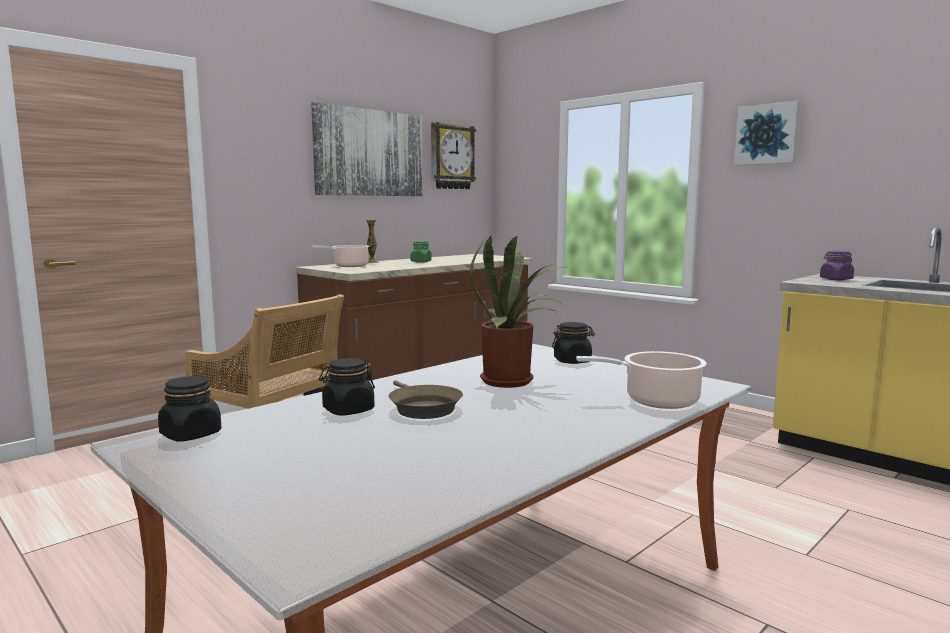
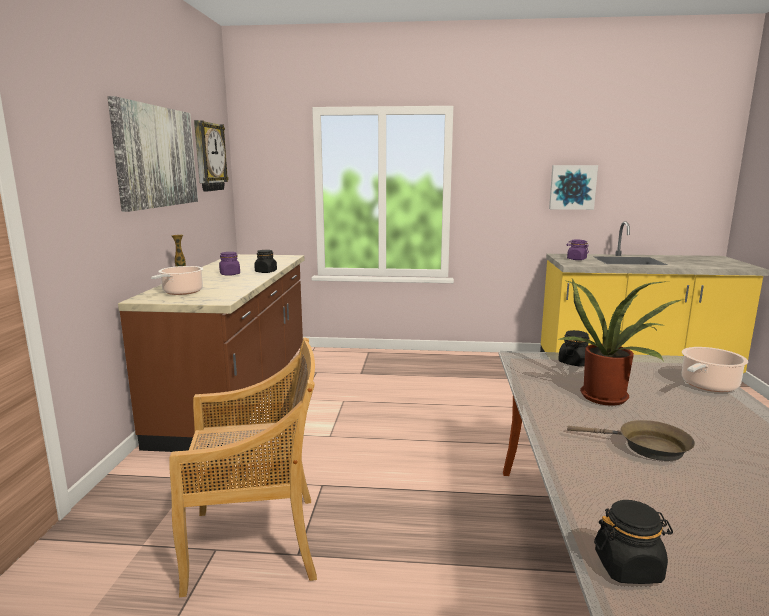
camera: 40 degrees left, 5 degrees up
black jar [319,358,375,416] -> black jar moved to [254,250,277,273]
green jar [411,241,432,263] -> purple jar [219,252,240,276]
picture [734,101,800,165] -> picture moved to [549,165,598,210]

